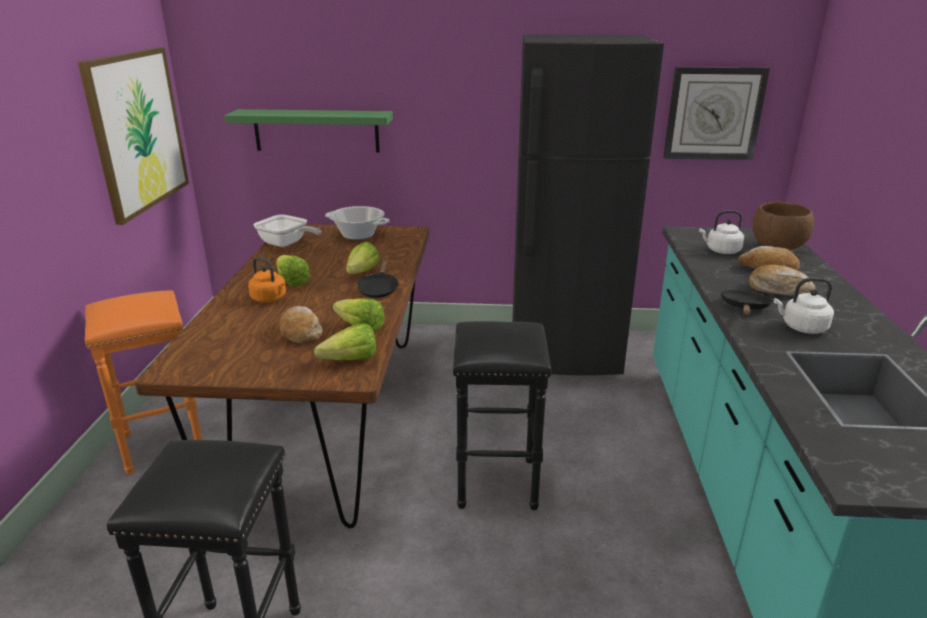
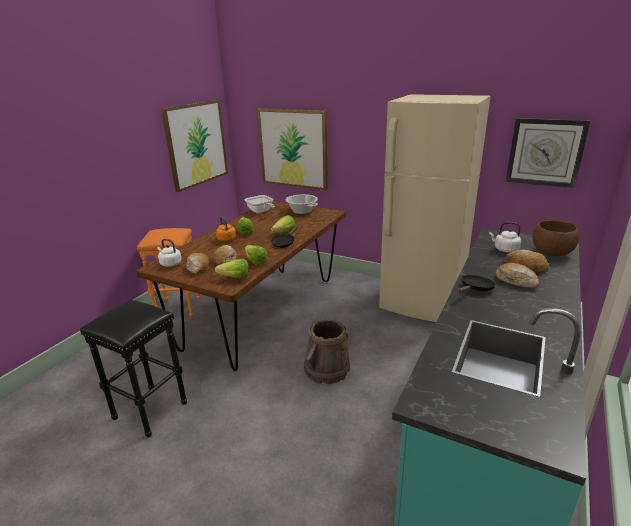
camera: 25 degrees right, 0 degrees up
green shelf [224,109,393,153] -> picture [257,108,328,190]
black stool [453,321,552,510] -> brown bucket [304,320,350,384]
black fridge [512,34,664,375] -> beige fridge [379,94,491,322]
white kettle [774,278,834,334] -> white kettle moved to [157,239,182,267]
none -> bread [186,253,209,274]

